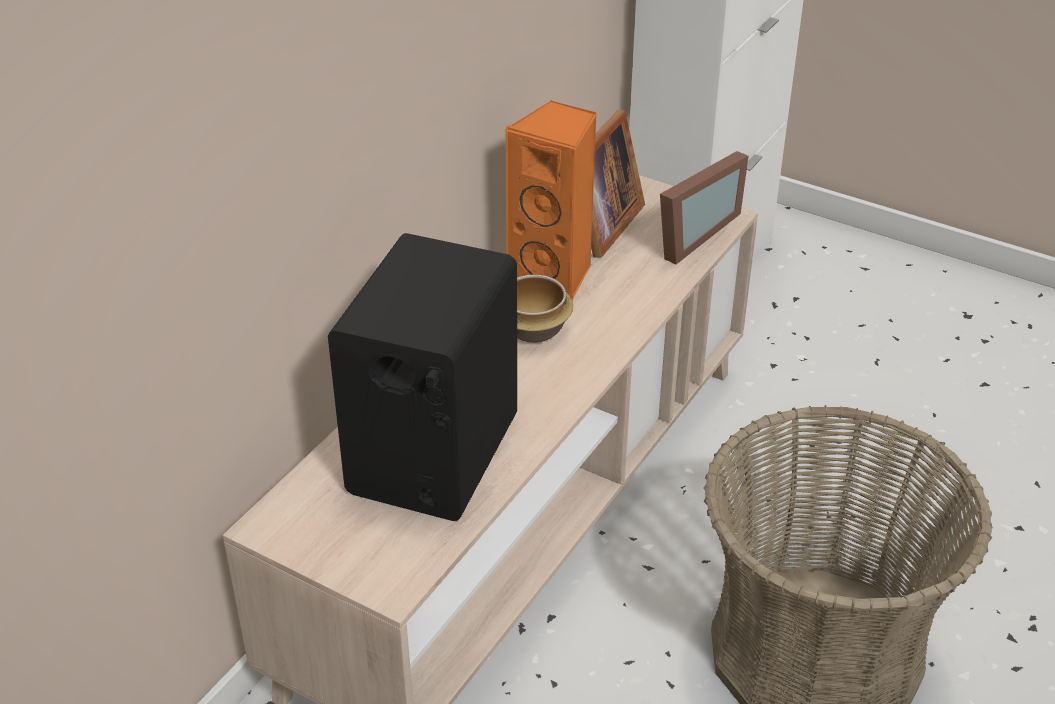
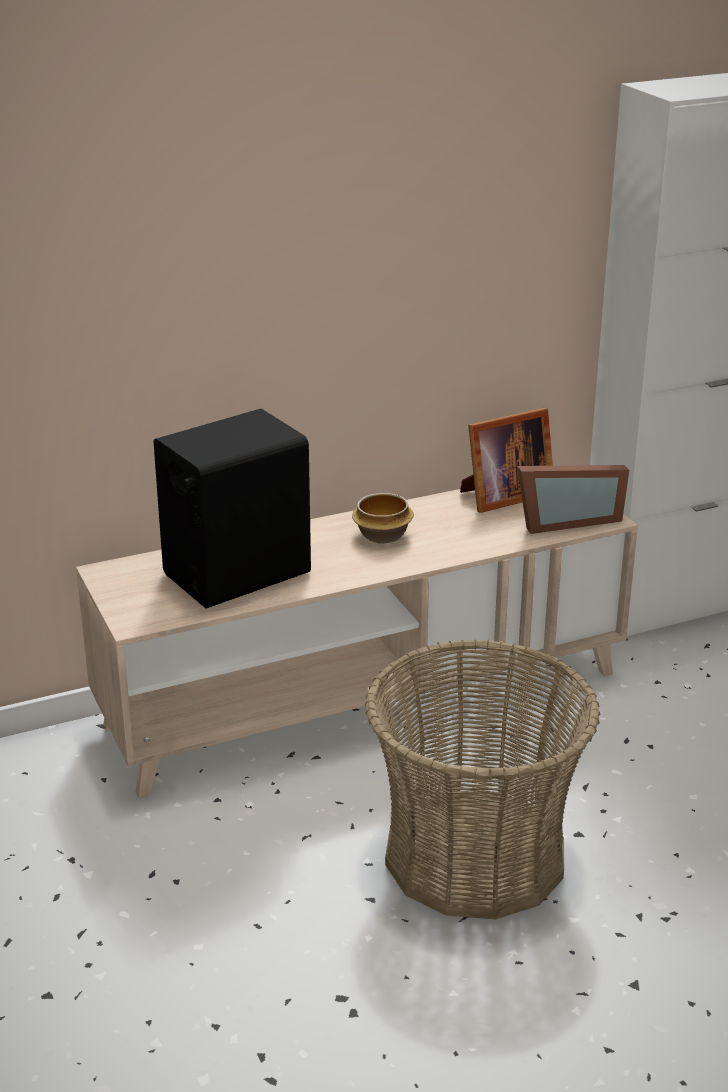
camera: 35 degrees right, 10 degrees down
orange speaker [505,100,597,301] -> none

